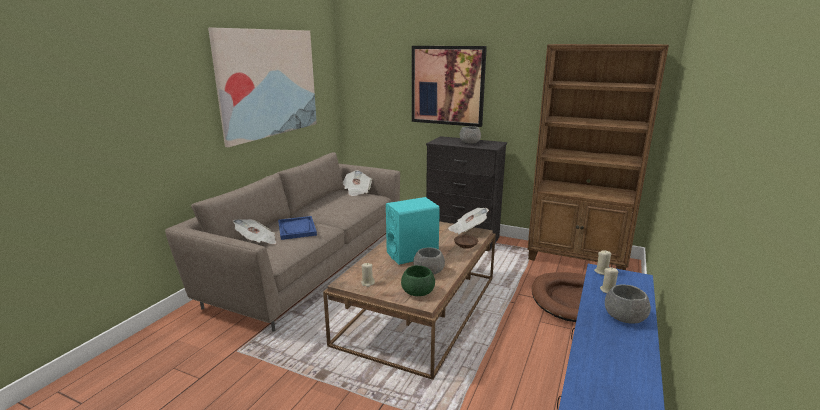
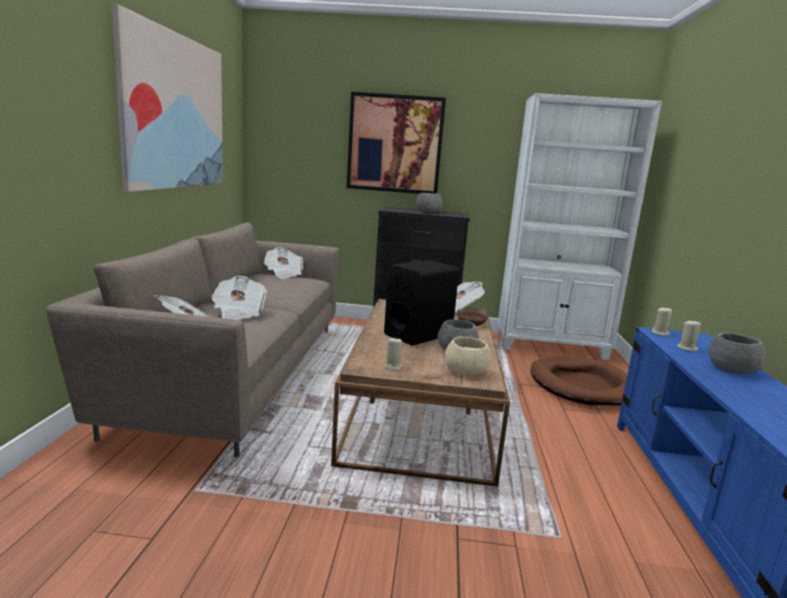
camera: 20 degrees left, 5 degrees down
blue tray [278,216,317,240] -> newspaper [211,276,267,320]
turquoise speaker [386,197,440,265] -> black speaker [384,260,459,346]
green bowl [401,265,435,296] -> beige bowl [445,336,491,375]
brown bookcase [527,44,669,270] -> white bookcase [498,93,662,360]

